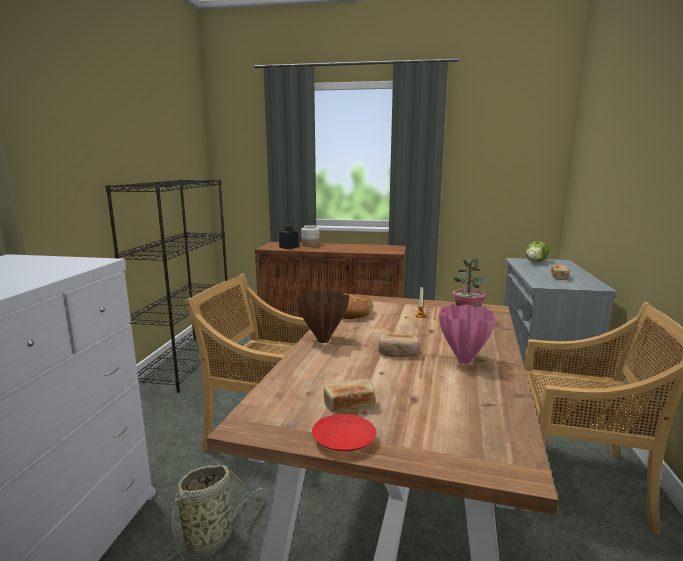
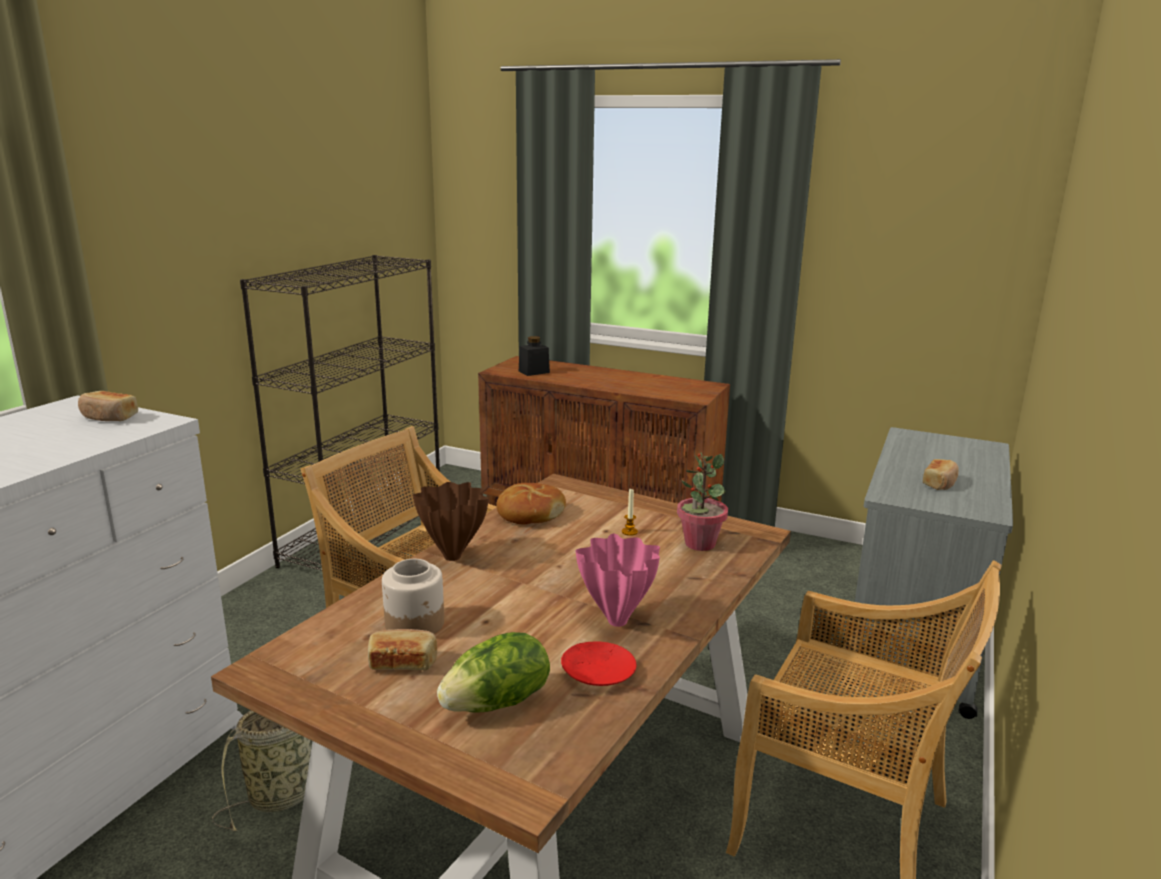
camera: 15 degrees right, 5 degrees up
jar [301,225,319,247] -> jar moved to [382,559,444,634]
red plate [312,414,376,451] -> red plate moved to [561,641,636,686]
bread [378,334,419,357] -> bread moved to [78,391,138,421]
lettuce [526,241,549,262] -> lettuce moved to [437,632,550,712]

